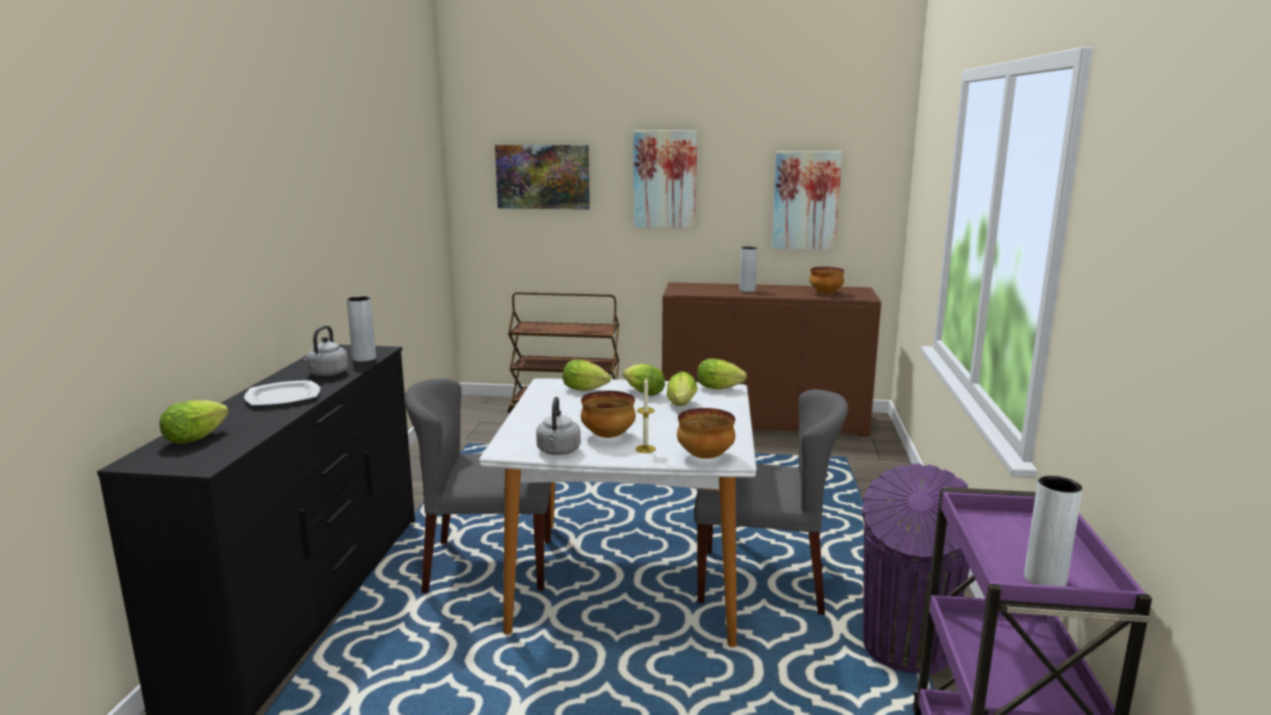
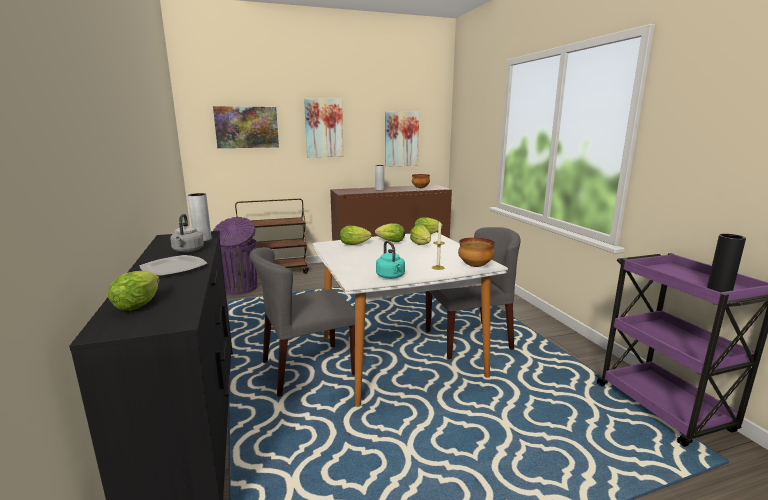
camera: 25 degrees left, 0 degrees up
grey kettle [536,397,581,455] -> turquoise kettle [376,241,405,279]
bowl [581,391,636,438] -> none
purple trash can [862,464,970,675] -> purple trash can moved to [213,217,257,295]
white vase [1024,476,1082,586] -> black vase [707,234,746,292]

